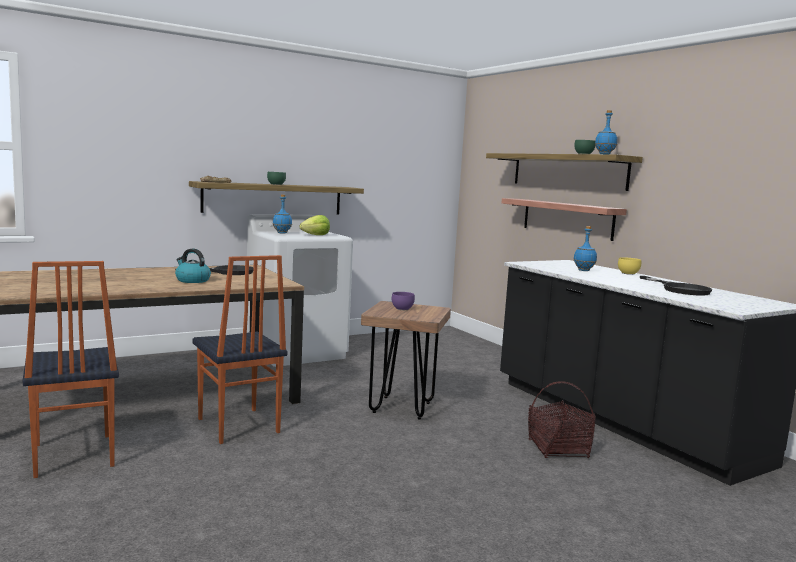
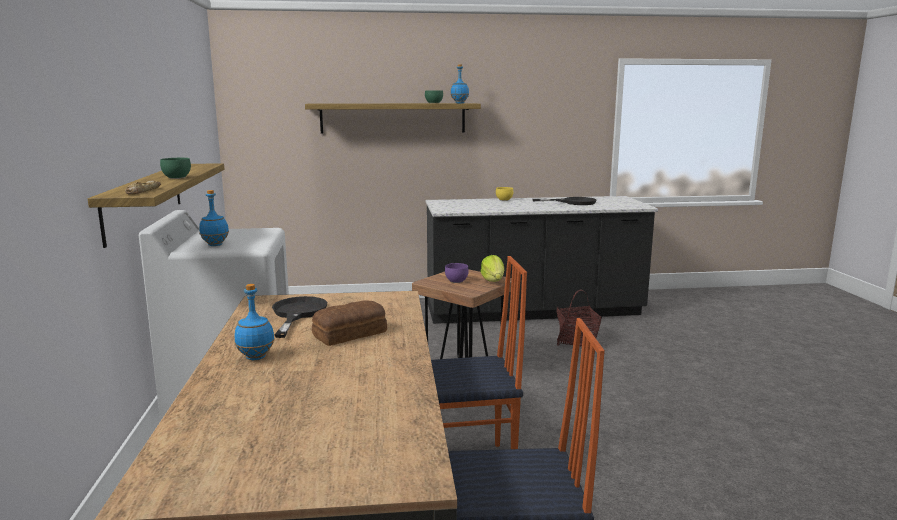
camera: 65 degrees left, 5 degrees up
kettle [175,249,211,283] -> bread [312,300,387,346]
lettuce [300,215,330,235] -> lettuce moved to [480,255,504,282]
shelf [502,198,627,241] -> none
blue bottle [574,226,597,271] -> blue bottle moved to [234,284,275,360]

